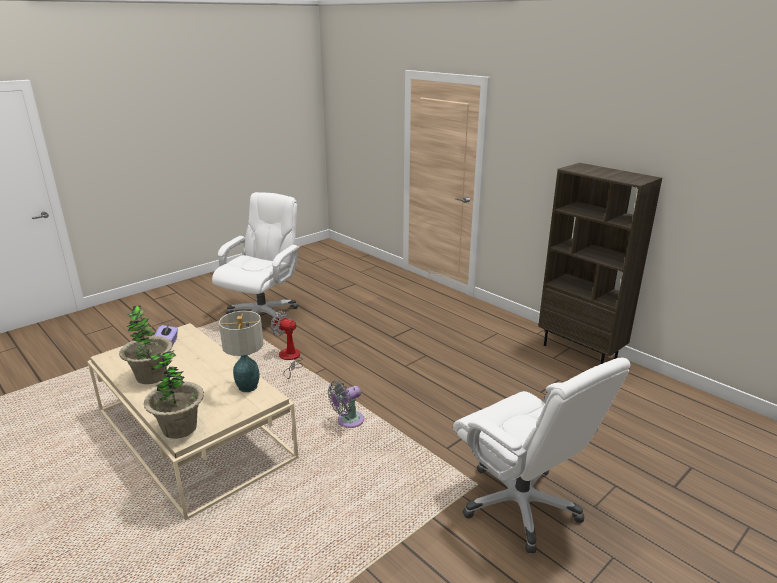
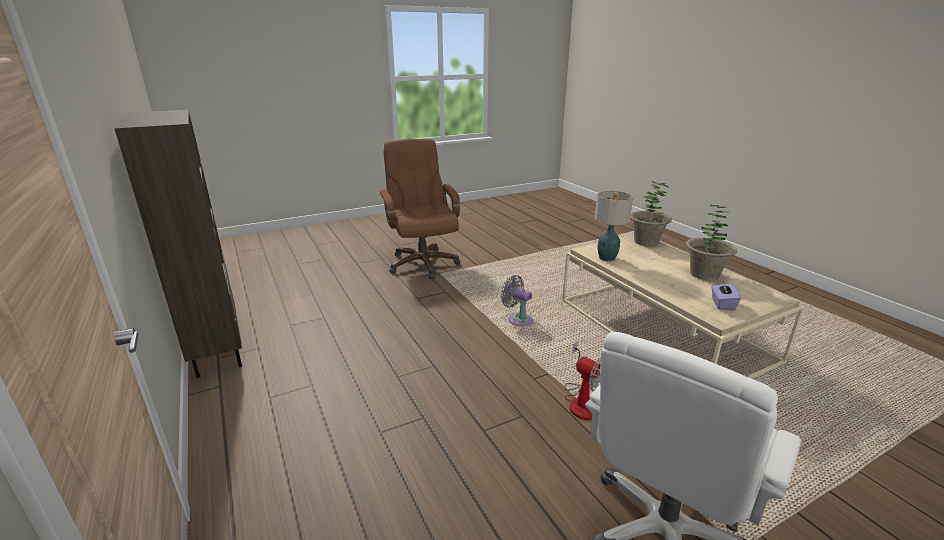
camera: 165 degrees left, 0 degrees up
grey fan [328,381,364,428] -> grey fan turned 120 degrees counterclockwise [501,275,533,326]
white office chair [453,358,631,553] -> brown office chair [380,139,460,279]

